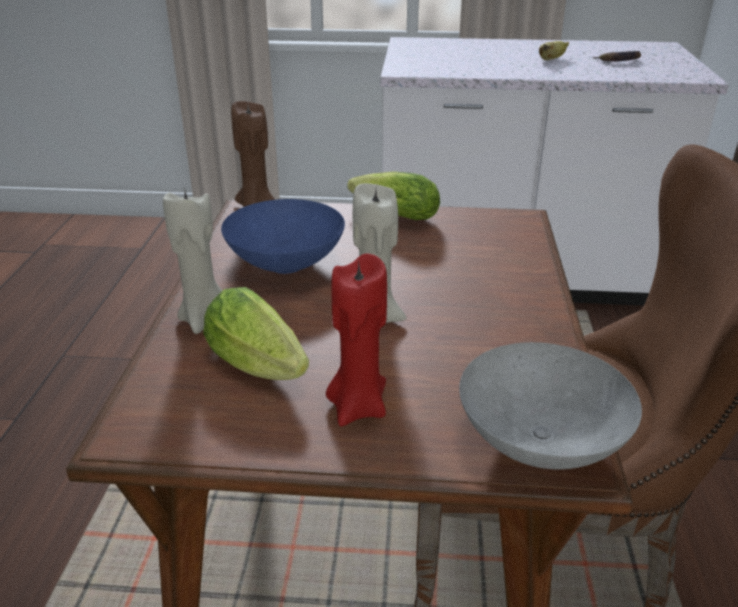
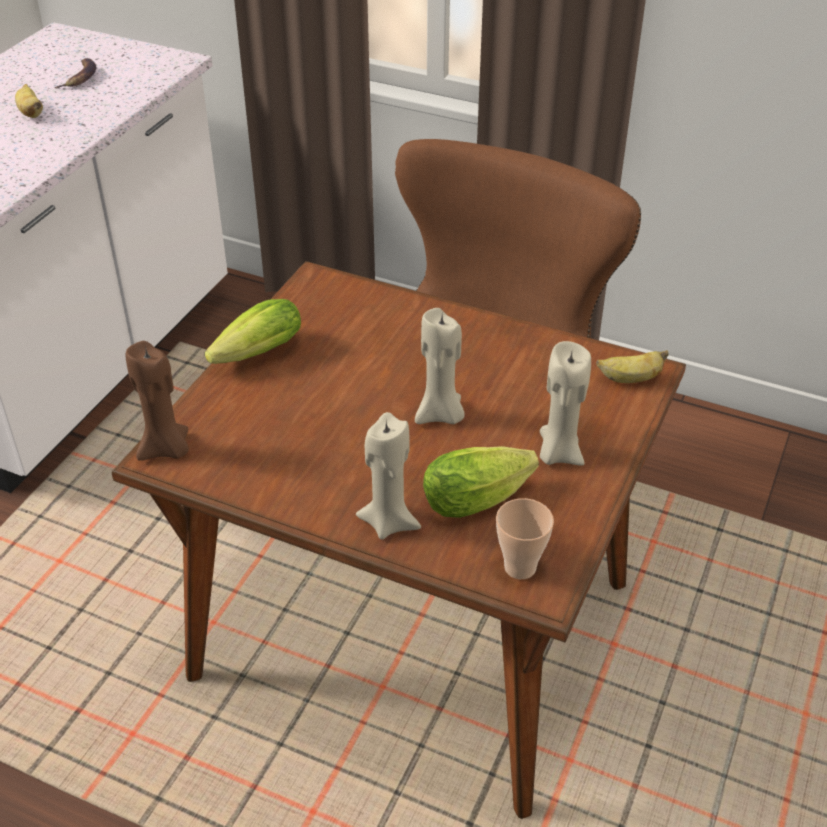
camera: 70 degrees left, 10 degrees up
blue bowl [221,199,345,274] -> none
red candle [326,253,387,426] -> beige candle [540,341,591,466]
grey bowl [459,342,642,470] -> banana [596,350,668,383]
none -> cup [496,498,554,579]

